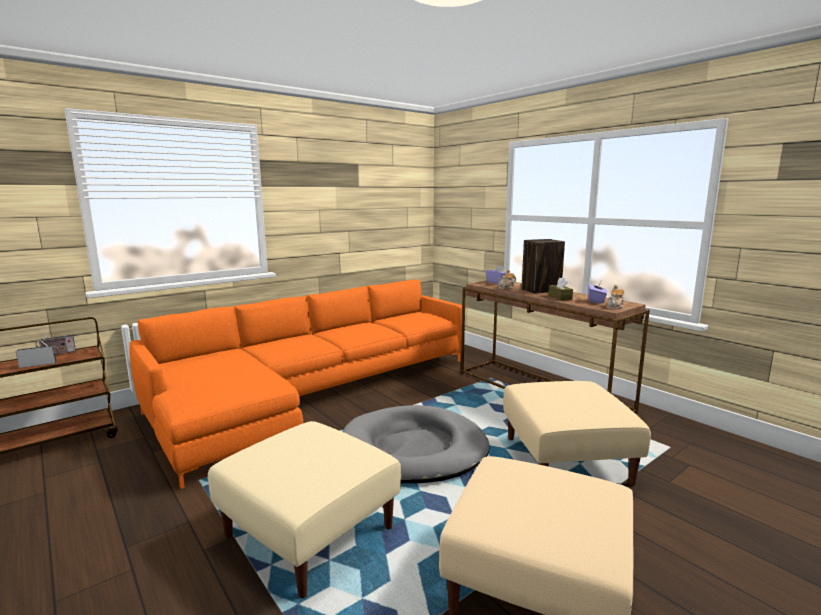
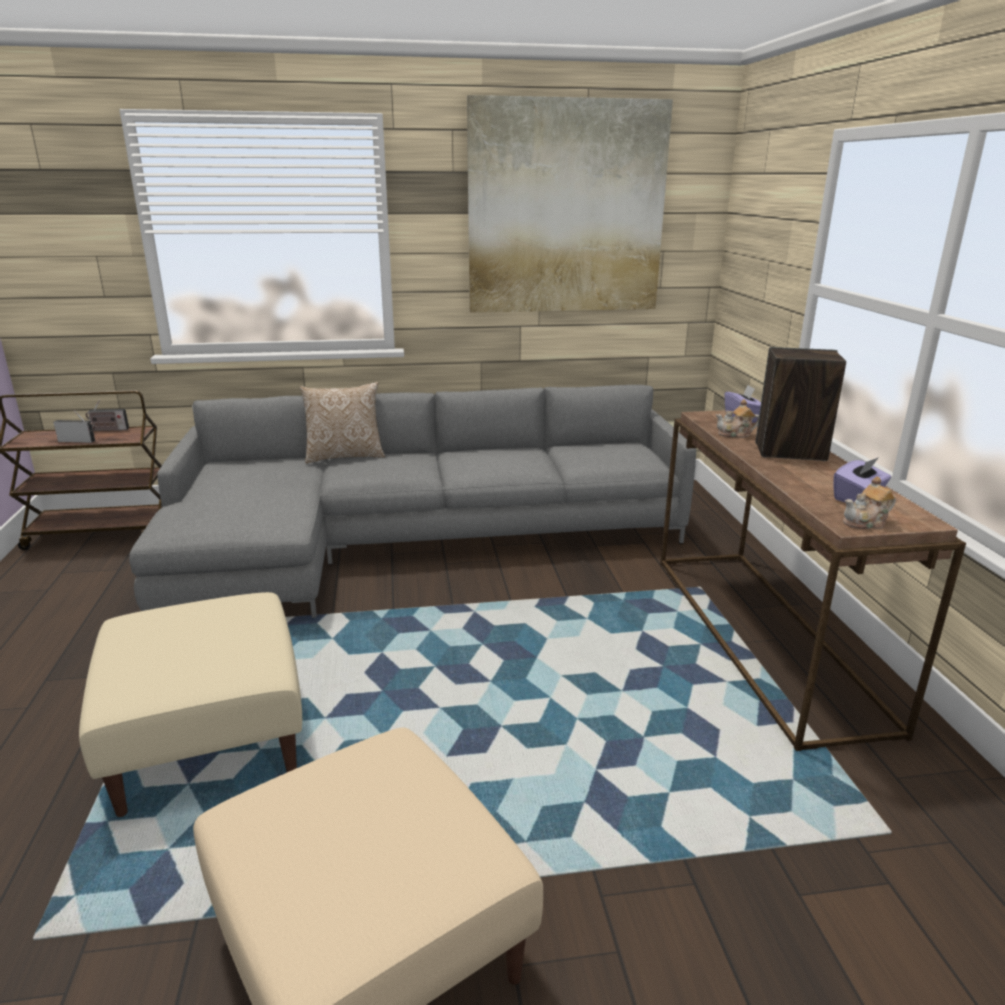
camera: 30 degrees right, 10 degrees up
orange sofa [129,280,462,489] -> grey sofa [129,385,696,618]
grey dog bed [343,405,490,483] -> none
beige ottoman [503,381,651,486] -> none
brown tissue box [549,277,573,301] -> none
none -> pillow [300,382,385,464]
none -> picture [467,95,673,313]

